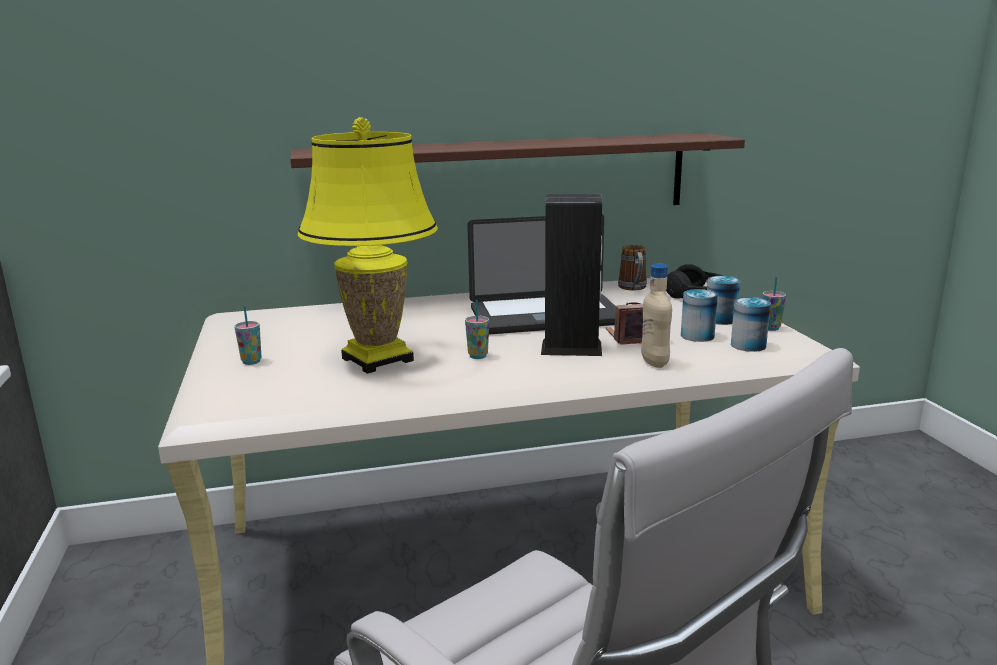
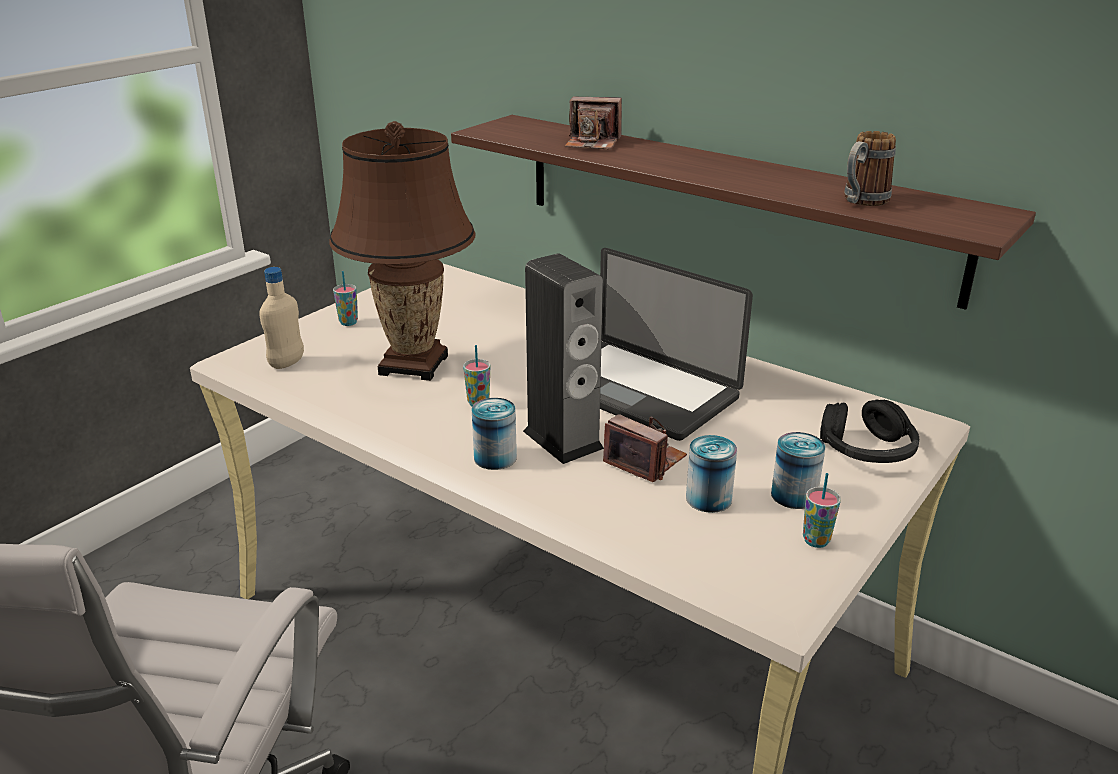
camera: 50 degrees right, 10 degrees up
yellow table lamp [298,117,438,374] -> brown table lamp [329,121,476,381]
mug [618,245,647,290] -> mug moved to [844,131,896,206]
beige bottle [641,264,672,368] -> beige bottle moved to [259,267,304,369]
can [731,297,771,352] -> can moved to [472,398,517,470]
none -> camera [565,96,622,150]

